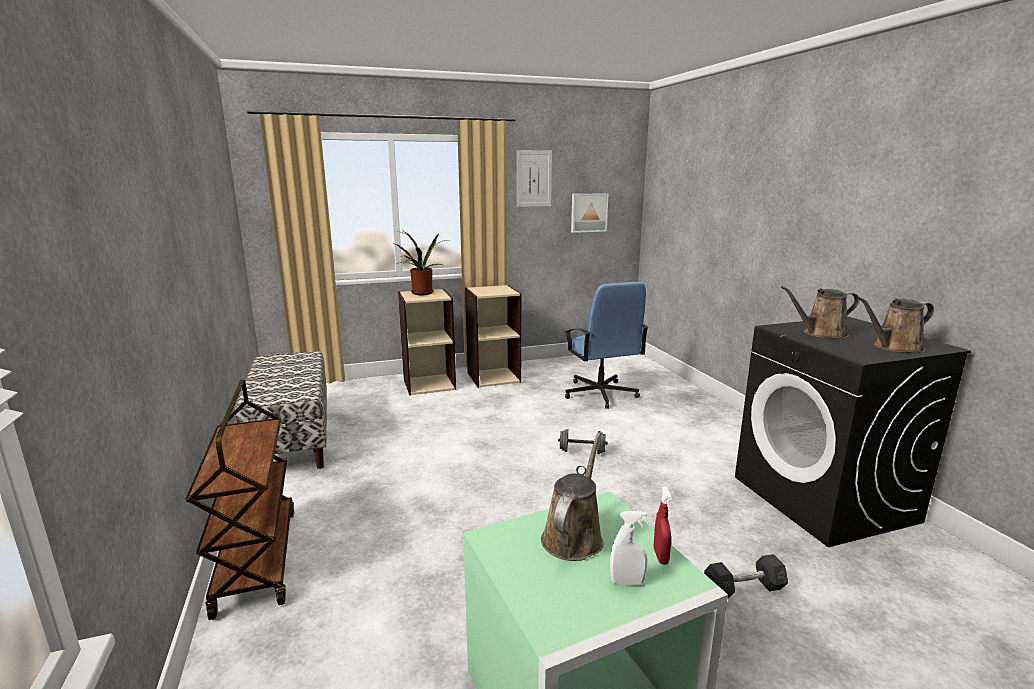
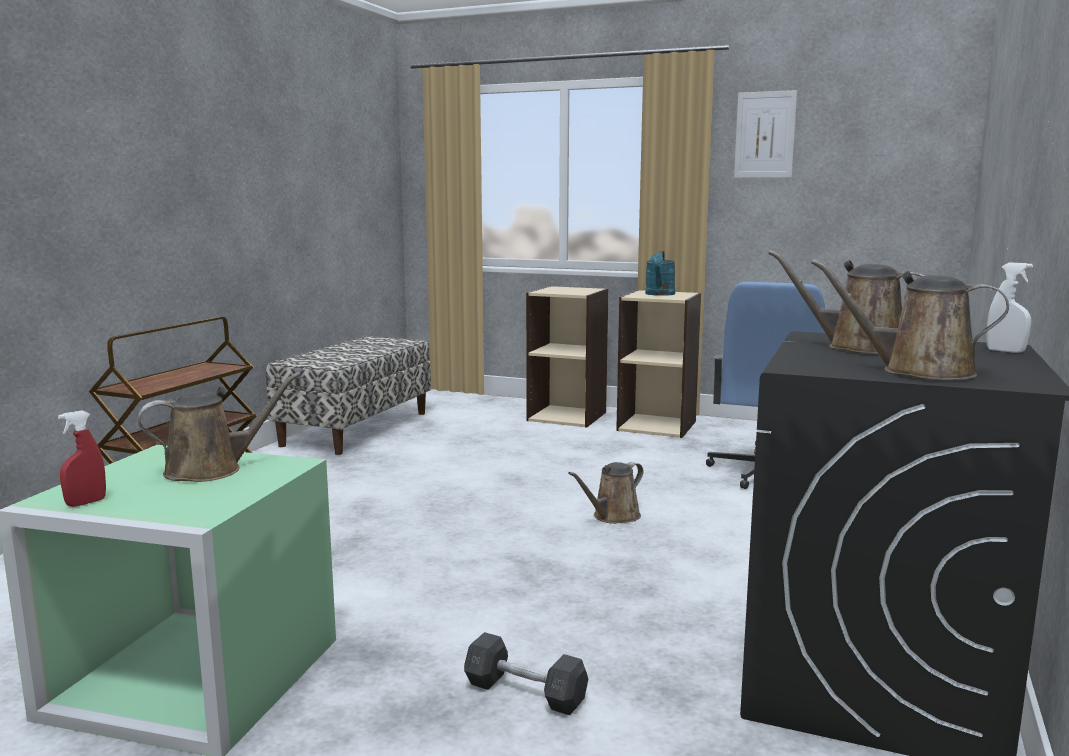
camera: 40 degrees right, 5 degrees down
potted plant [395,231,447,295] -> none
grey dumbbell [558,429,607,454] -> brown watering can [568,462,644,524]
picture [571,193,608,233] -> none
white spray bottle [610,511,648,585] -> white spray bottle moved to [986,263,1033,353]
red spray bottle [654,486,672,565] -> red spray bottle moved to [58,410,106,507]
none -> turquoise watering can [645,251,675,296]

